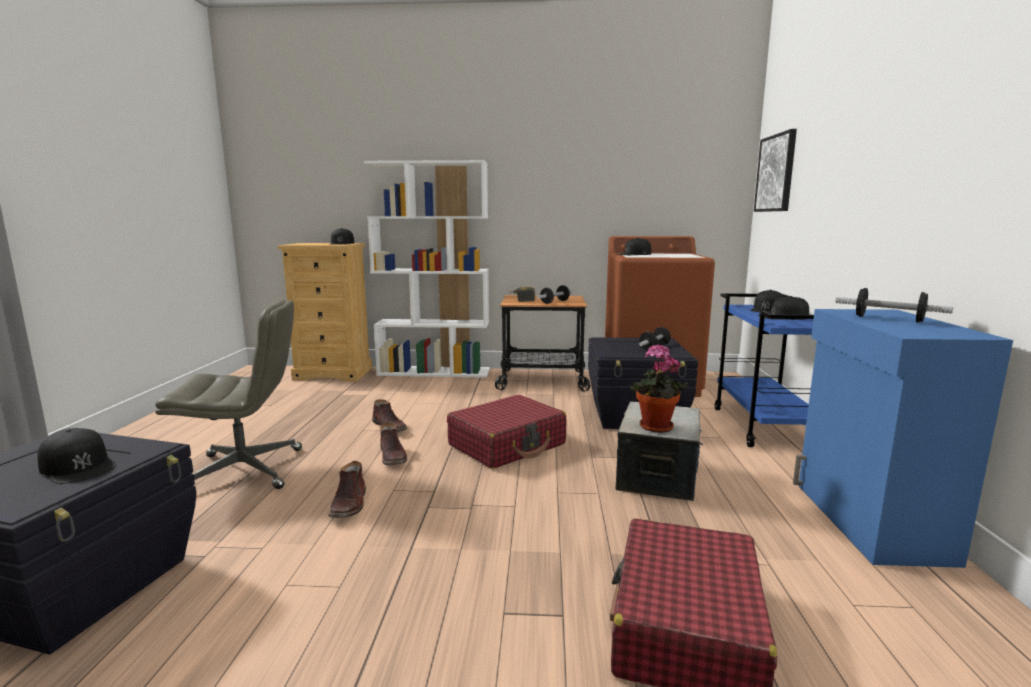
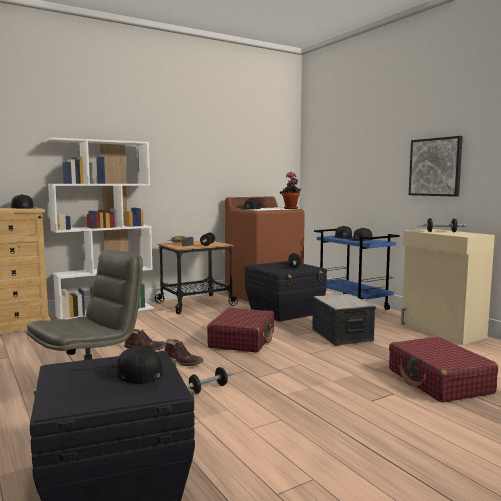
camera: 35 degrees left, 5 degrees down
black cap [37,428,116,484] -> black cap turned 150 degrees counterclockwise [105,347,163,384]
brown boot [329,461,366,518] -> dumbbell [186,367,235,394]
potted plant [630,344,688,433] -> potted plant moved to [280,172,301,209]
picture [754,129,797,212] -> picture moved to [409,136,463,197]
blue cabinet [793,309,1013,568] -> beige cabinet [401,229,495,345]

